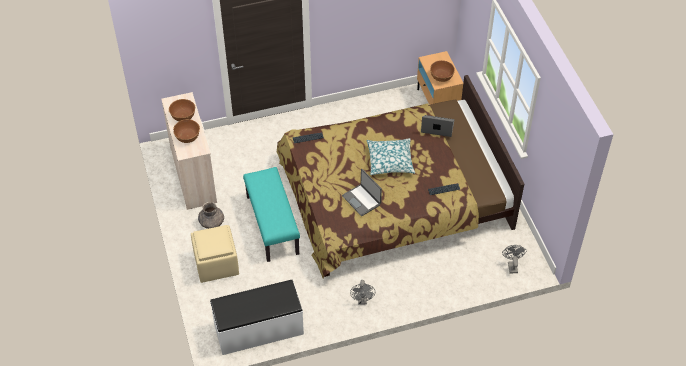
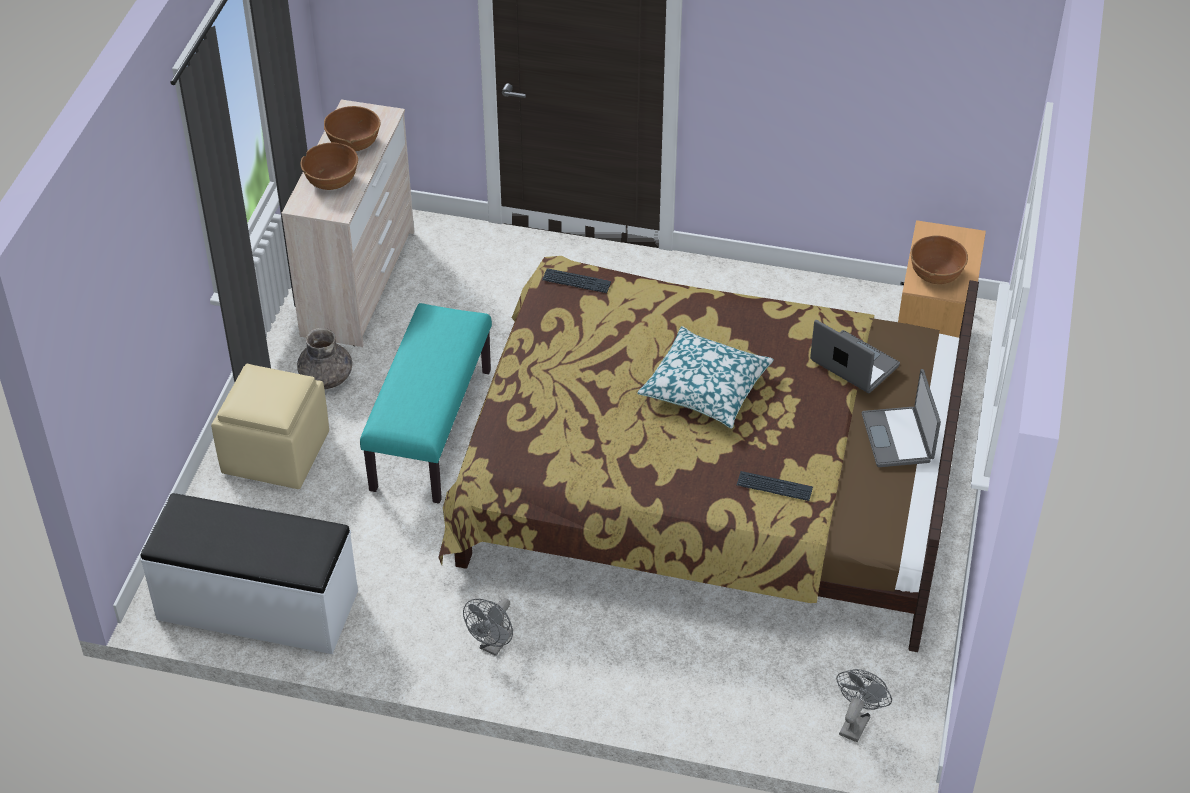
camera: 30 degrees right, 5 degrees down
laptop [342,169,382,216] -> laptop moved to [862,369,941,467]

